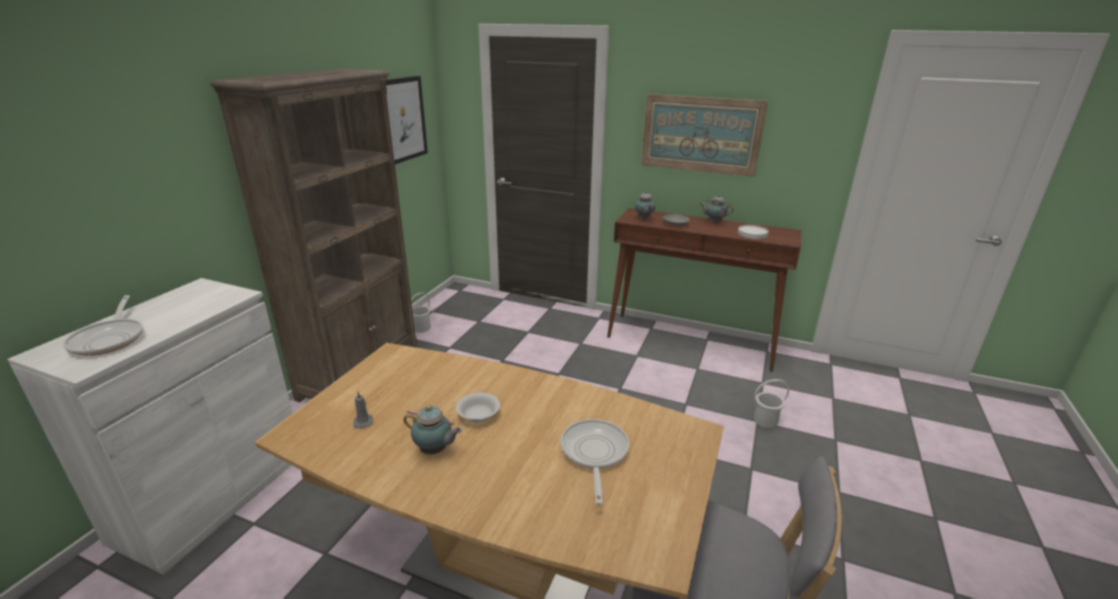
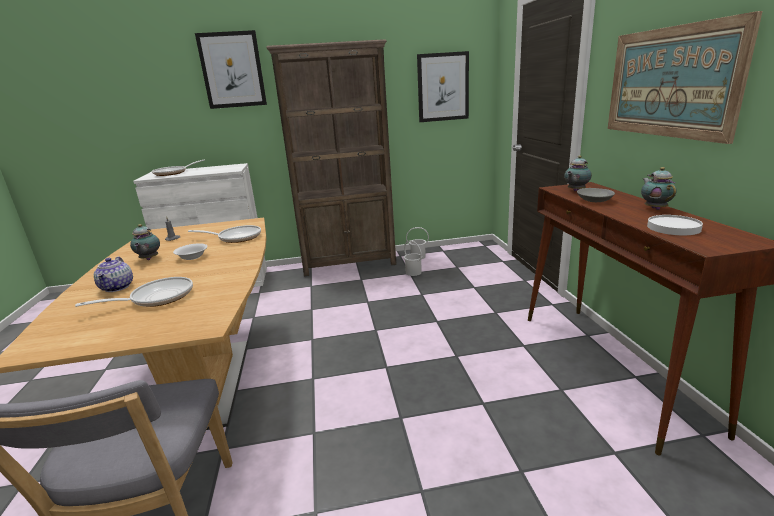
camera: 60 degrees right, 5 degrees down
white bucket [754,379,789,428] -> white bucket moved to [404,240,422,276]
none -> teapot [94,257,133,292]
none -> frying pan [188,225,261,243]
none -> picture [195,30,267,109]

